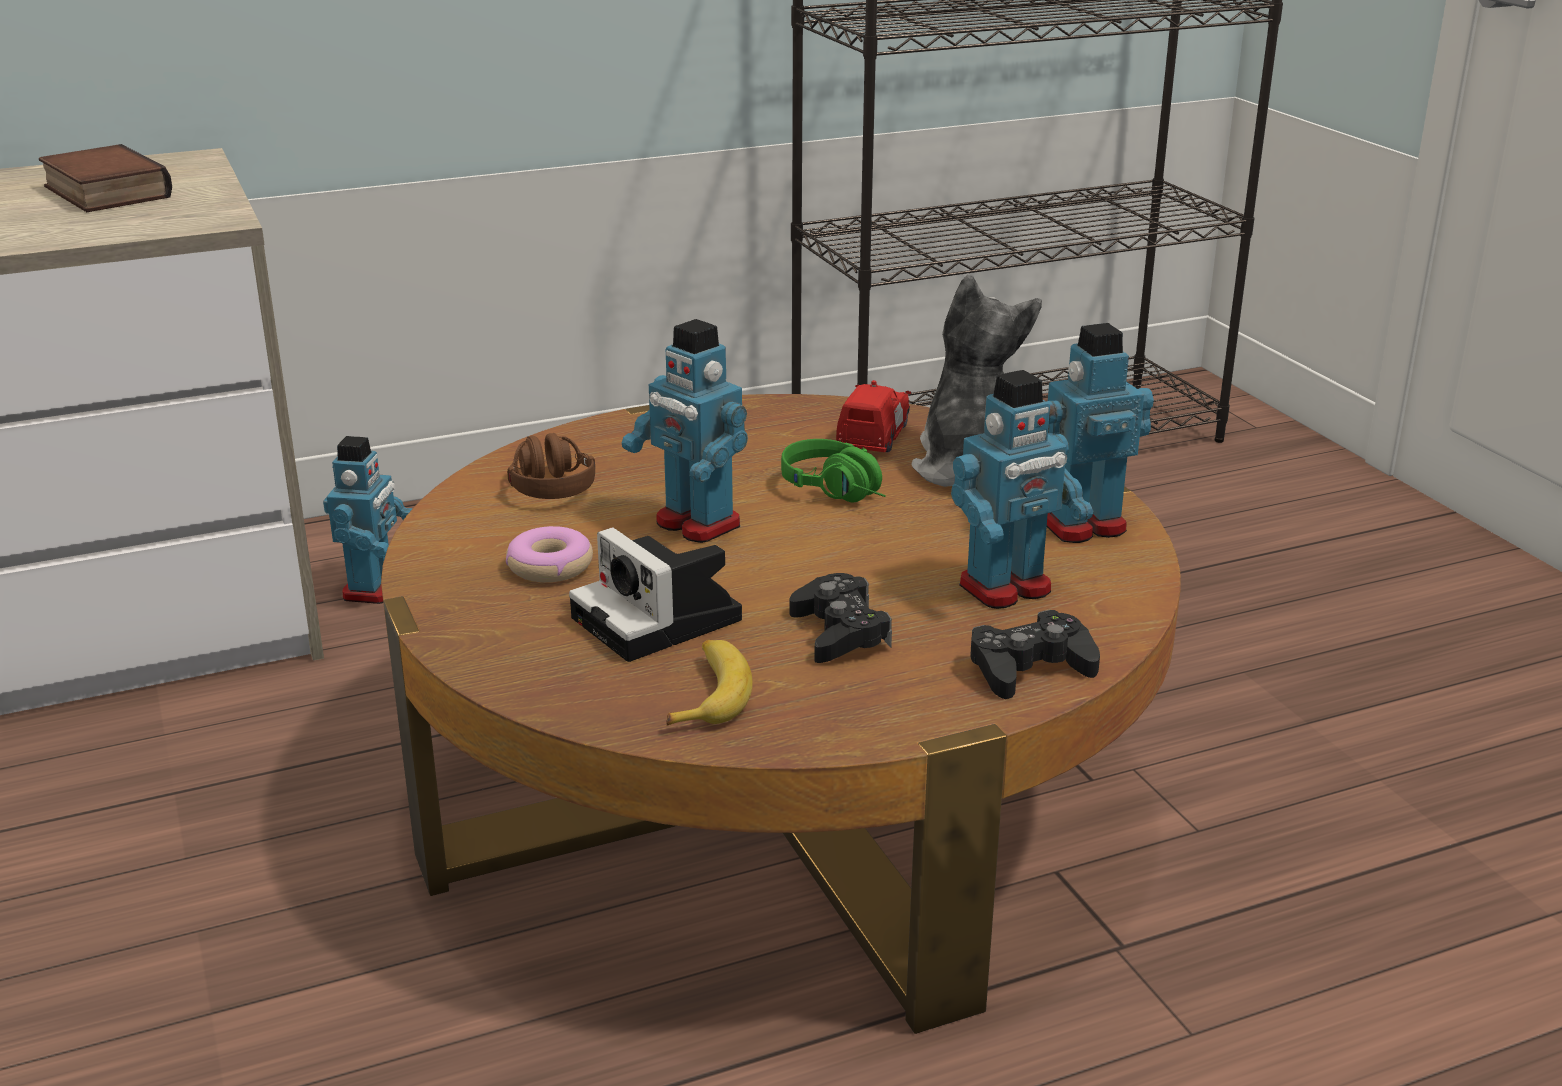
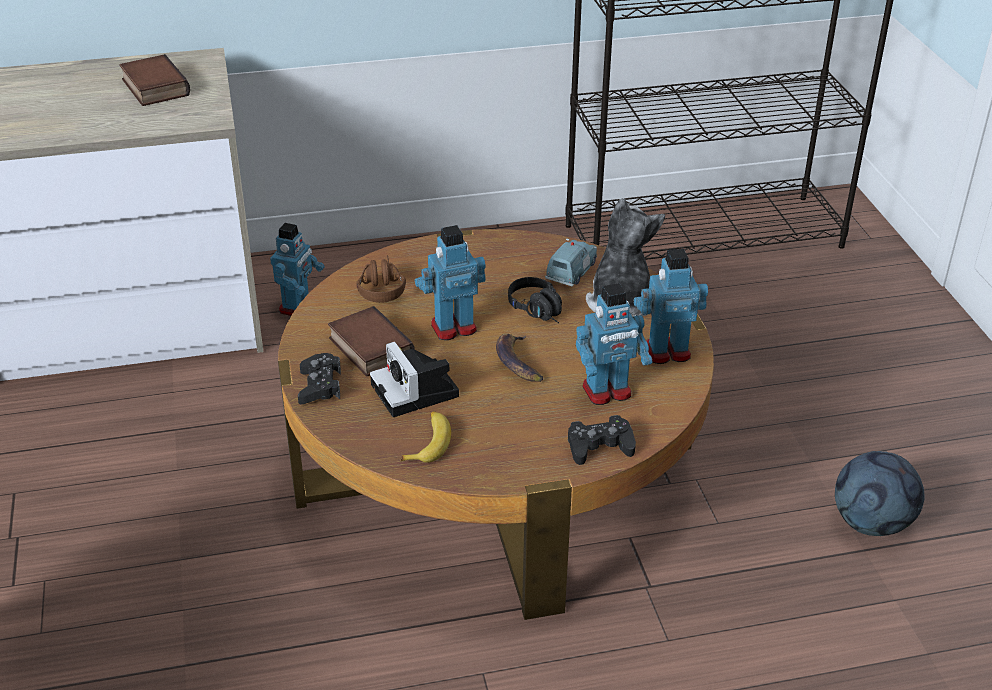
camera: 10 degrees right, 10 degrees up
donut [506,526,593,582] -> book [328,306,415,377]
toy robot [622,319,748,543] -> toy robot turned 105 degrees clockwise [415,225,486,340]
green headphones [781,439,886,503] -> black headphones [508,277,562,323]
black game controller [789,573,892,663] -> black game controller moved to [298,353,341,404]
red toy car [836,380,911,452] -> blue toy car [545,239,597,286]
none -> banana [496,334,543,382]
none -> football [835,451,924,536]

